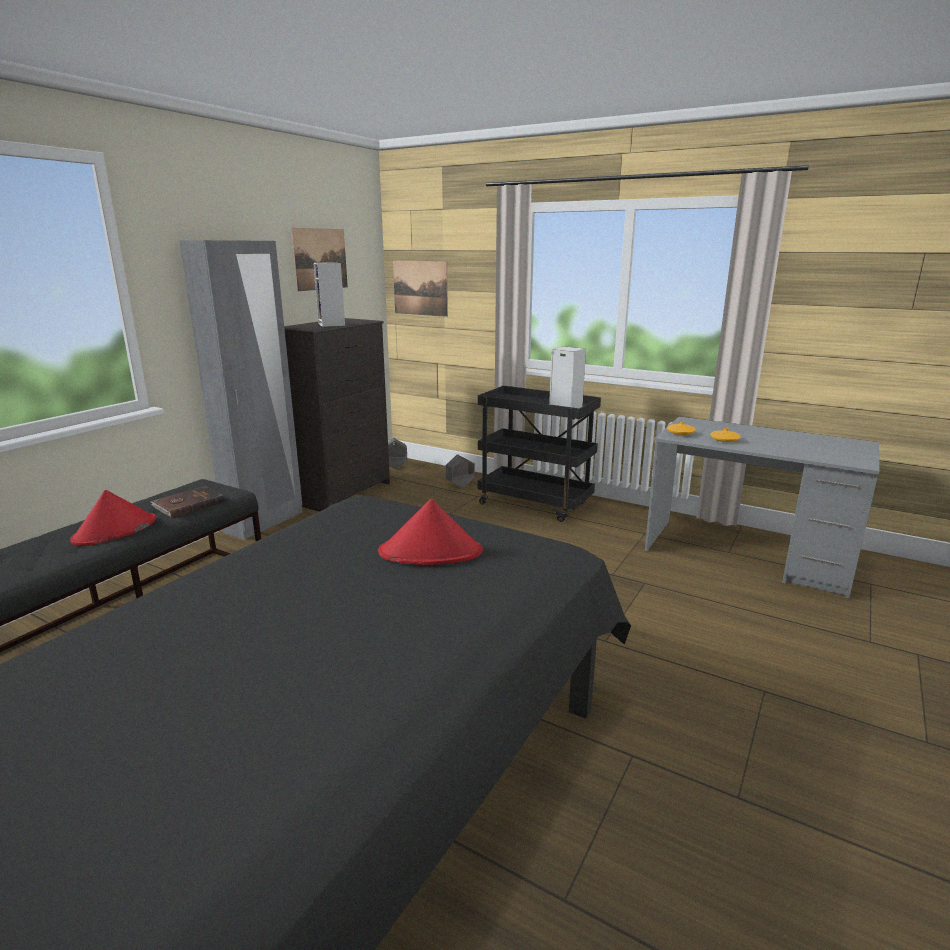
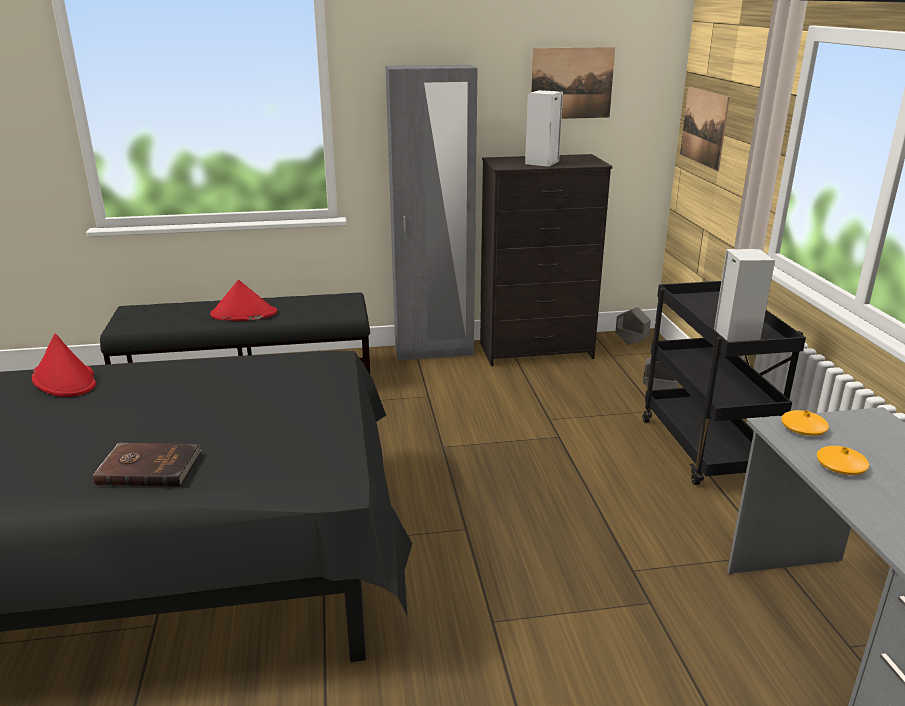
camera: 50 degrees right, 5 degrees up
brown book [151,486,225,518] -> brown book moved to [93,443,202,487]
red hat [378,498,483,565] -> red hat moved to [32,333,96,397]

